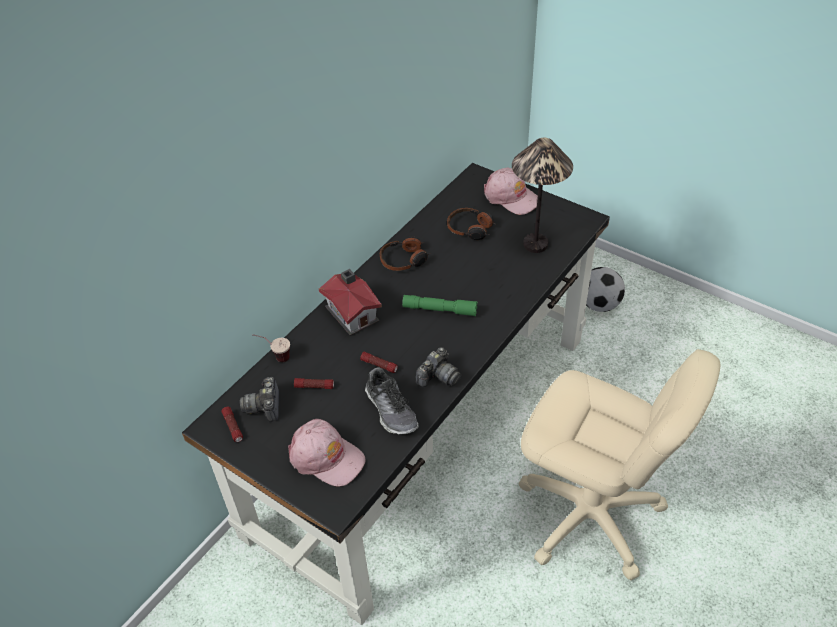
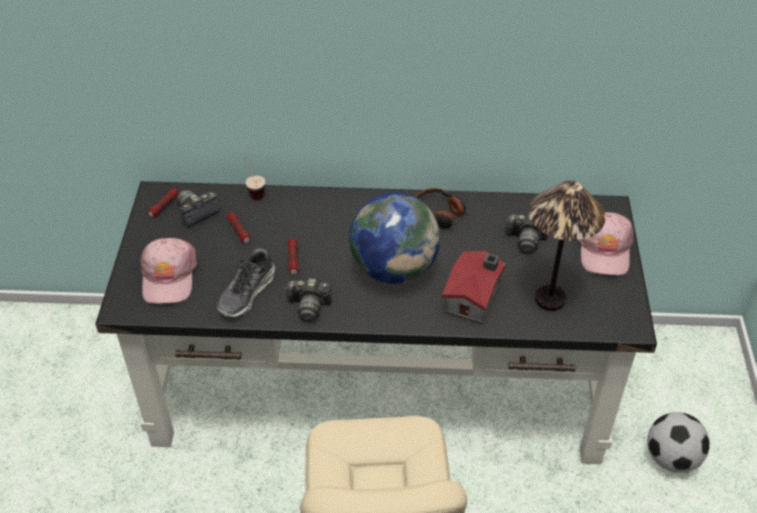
camera: 55 degrees right, 0 degrees up
toy house [319,269,382,336] -> toy house moved to [442,251,506,324]
green flashlight [402,295,478,316] -> globe [349,192,440,284]
headphones [447,208,497,240] -> camera [505,214,548,254]

